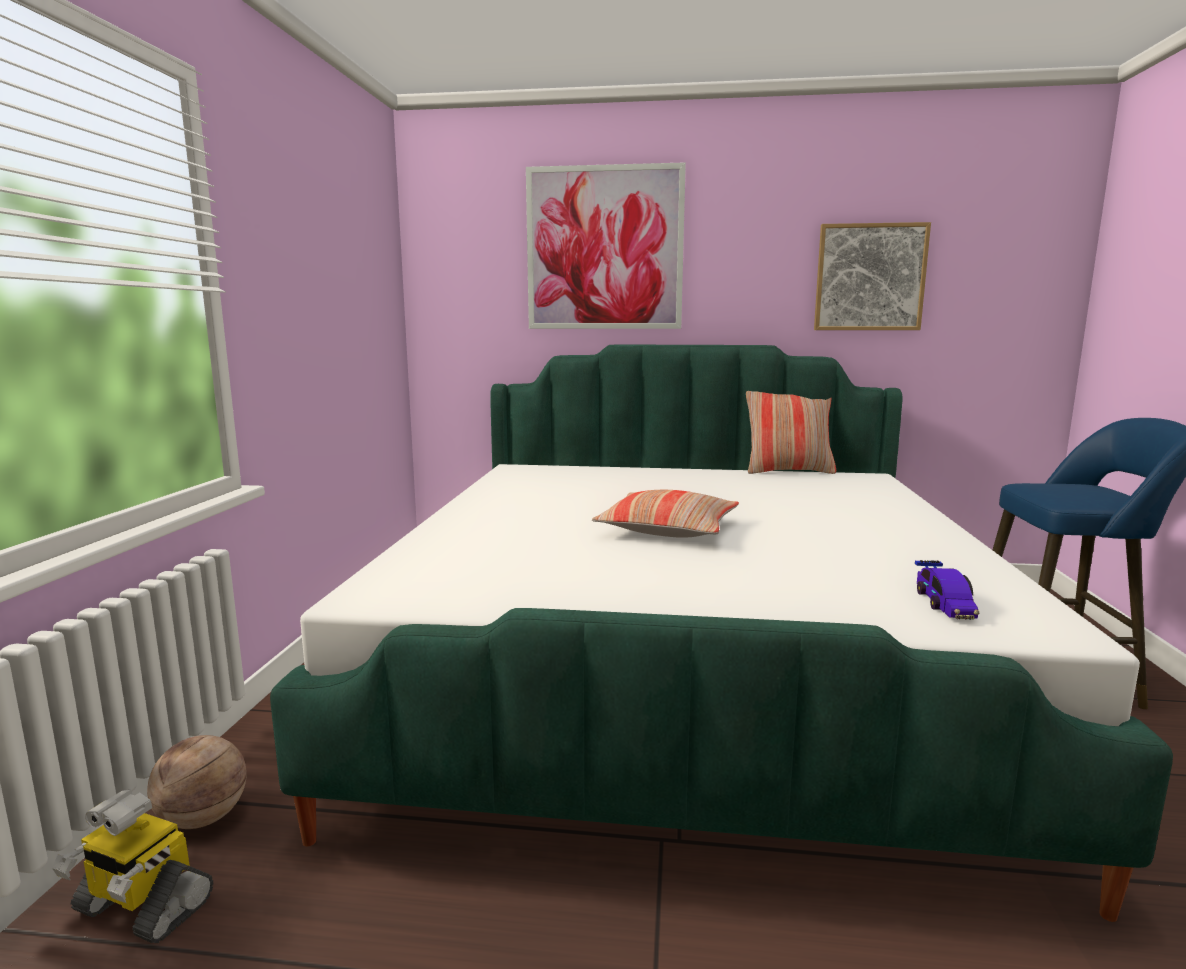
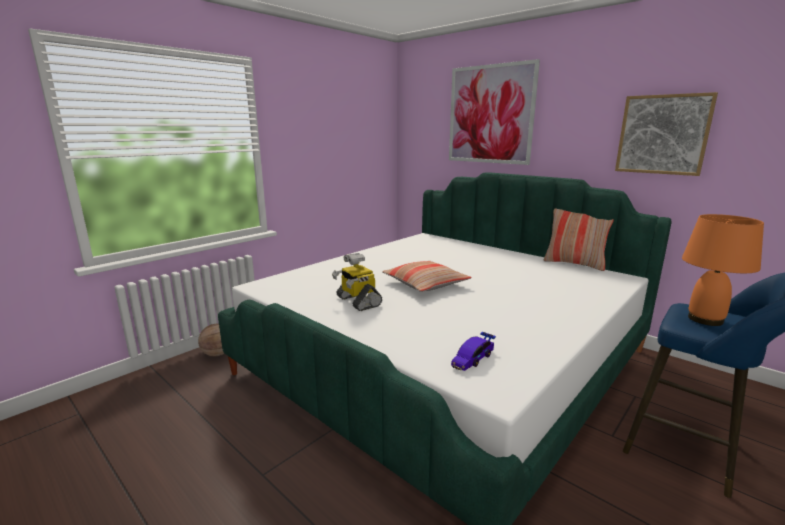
camera: 35 degrees right, 5 degrees up
toy robot [52,790,213,943] -> toy robot moved to [332,253,382,311]
none -> orange table lamp [682,214,764,326]

